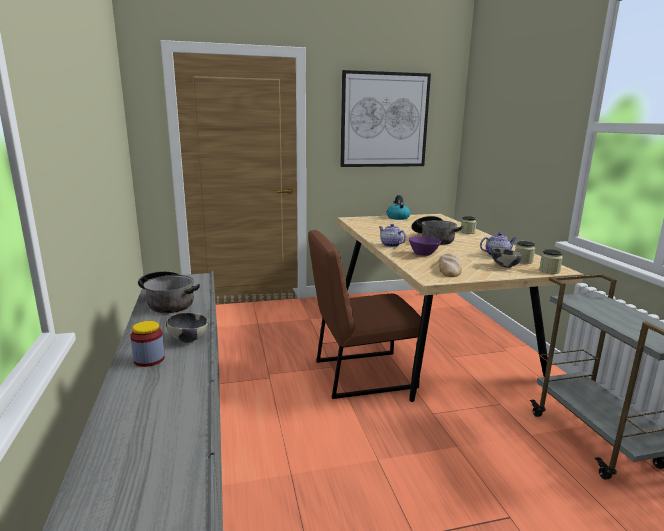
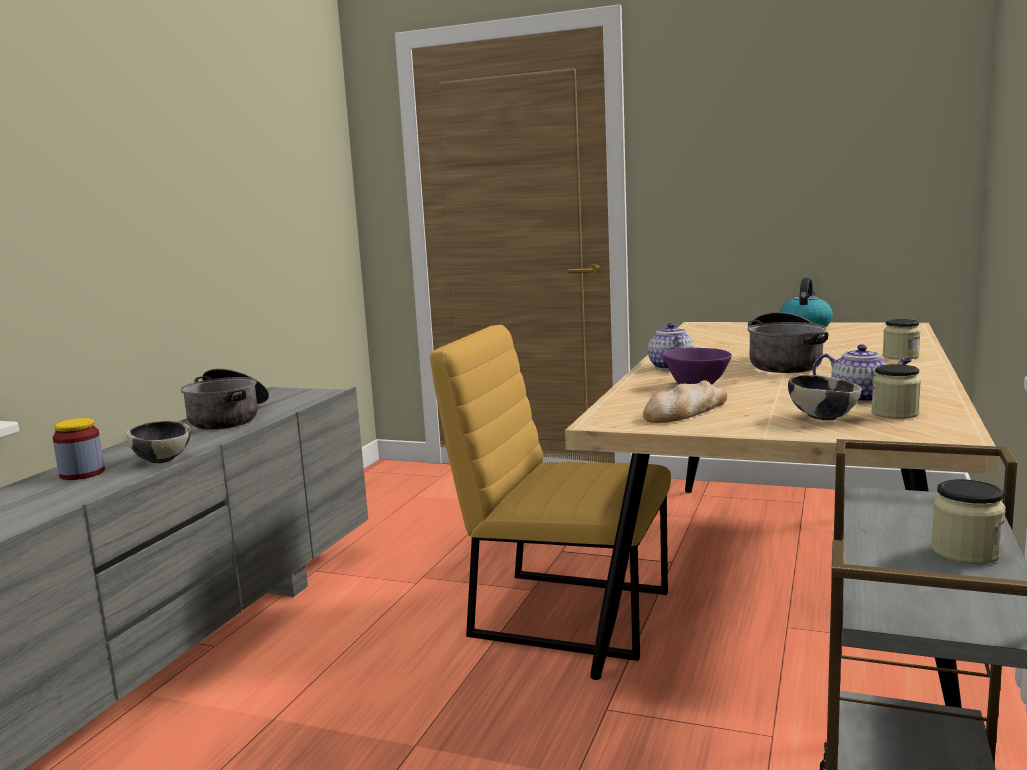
camera: 35 degrees right, 5 degrees down
brown chair [308,230,421,399] -> yellow chair [430,325,671,661]
picture [340,70,431,167] -> none
jar [539,249,563,274] -> jar moved to [931,479,1006,564]

